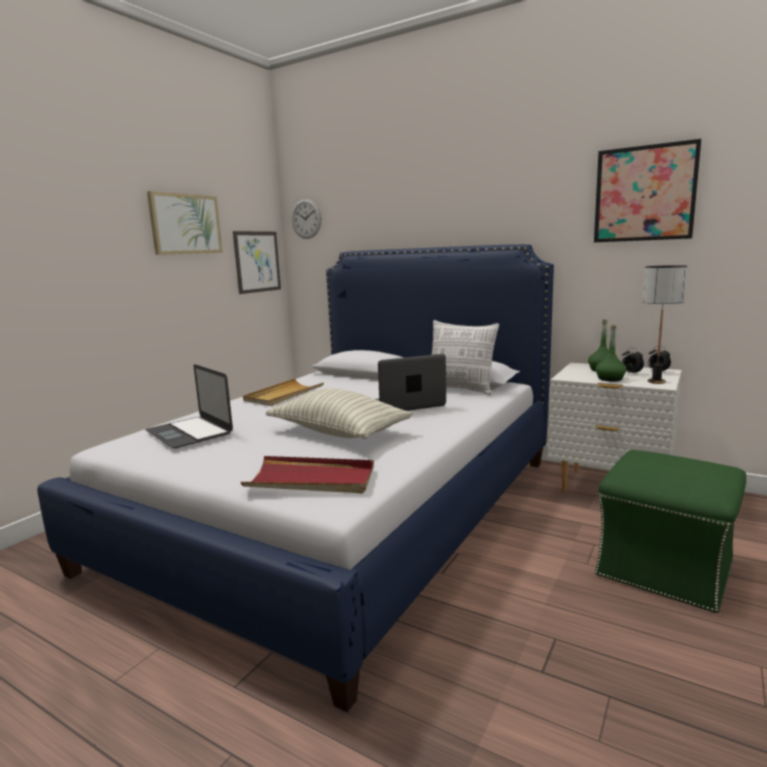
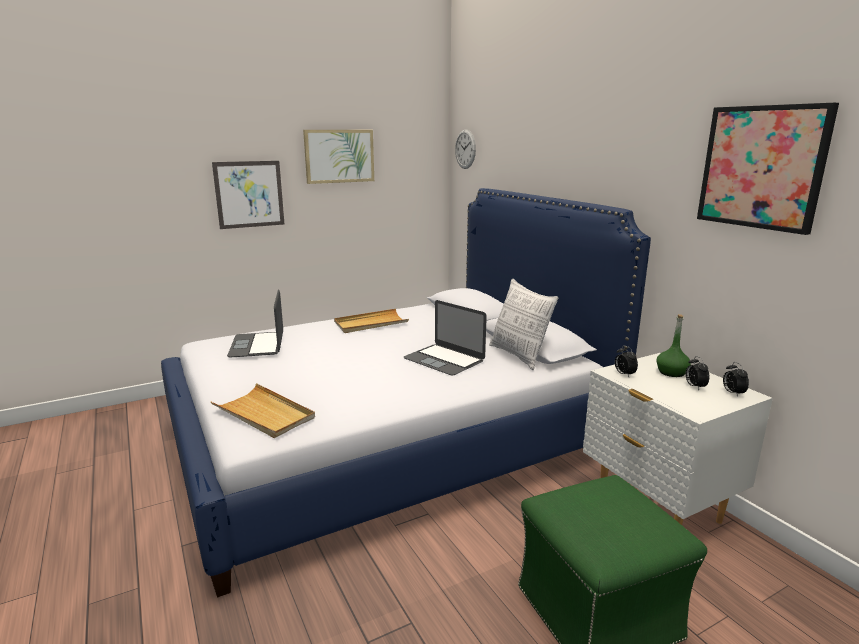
camera: 30 degrees right, 5 degrees up
picture [233,231,281,294] -> picture moved to [212,161,284,229]
red tray [241,456,374,493] -> beige tray [211,383,315,438]
pillow [265,388,413,439] -> none
laptop [376,354,446,411] -> laptop turned 150 degrees counterclockwise [404,300,487,376]
green bottle [595,324,627,382] -> none
table lamp [642,265,688,384] -> none
none -> alarm clock [615,345,638,377]

